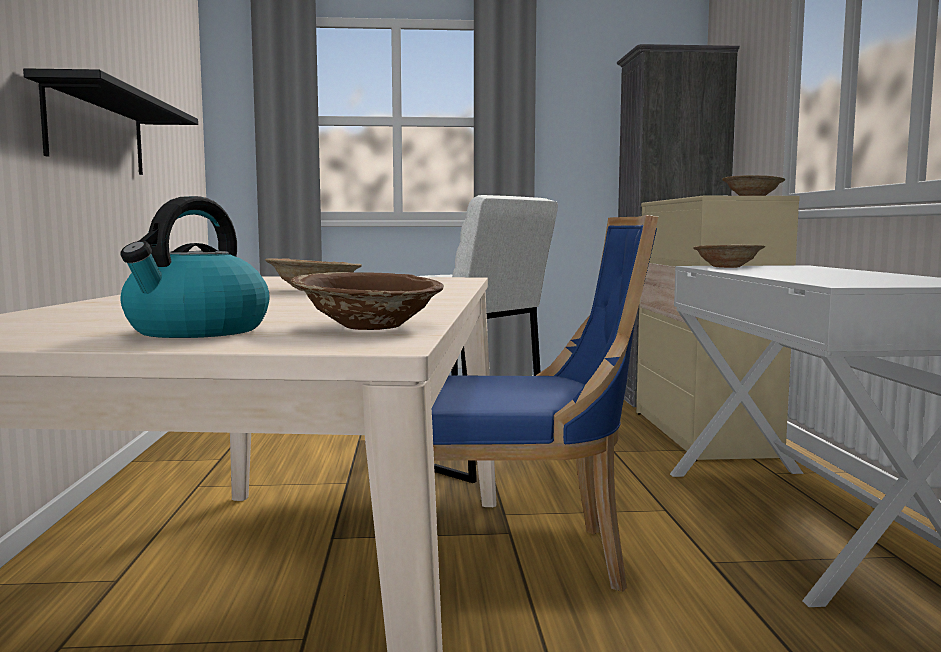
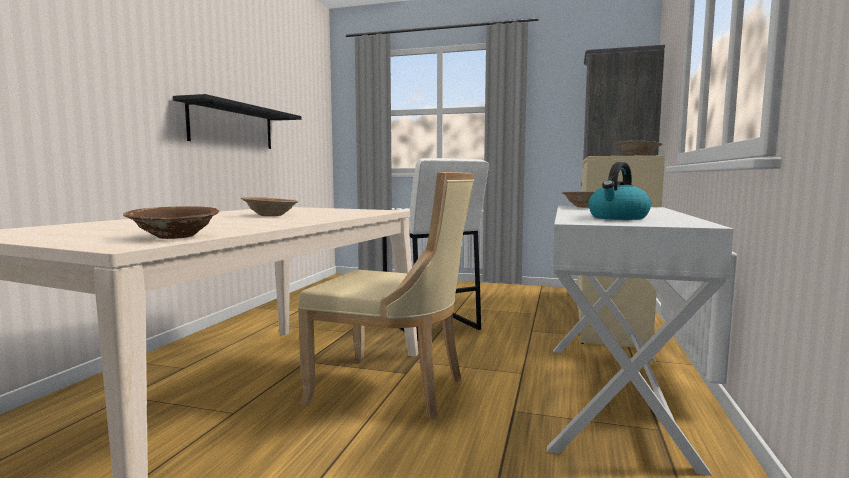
camera: 20 degrees right, 0 degrees up
kettle [120,196,270,338] -> kettle moved to [588,162,651,220]
blue chair [432,215,658,592] -> beige chair [298,172,475,419]

